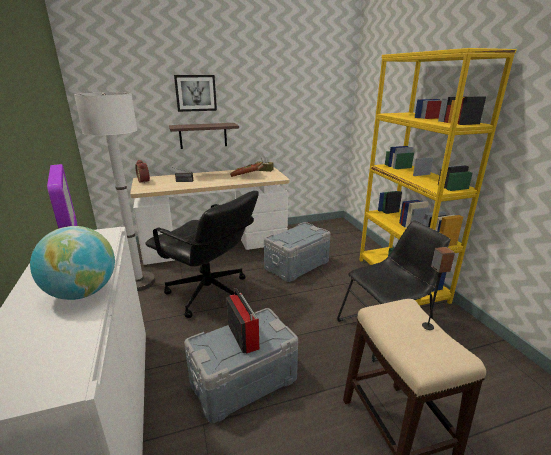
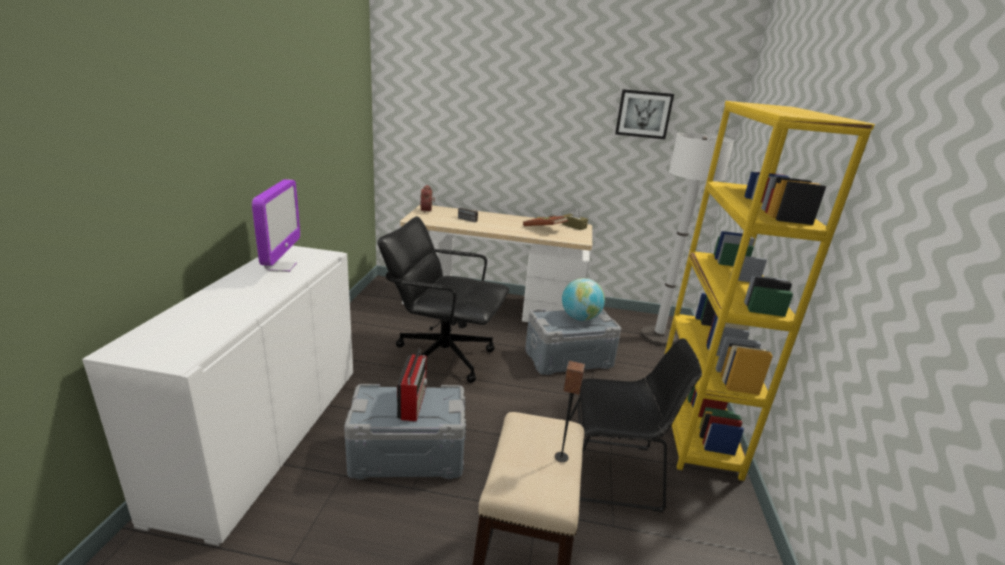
camera: 25 degrees right, 0 degrees up
globe [30,226,115,300] -> globe moved to [562,278,605,321]
white floor lamp [74,92,155,291] -> white floor lamp moved to [641,133,734,347]
black office chair [145,191,259,318] -> black office chair turned 135 degrees clockwise [378,216,509,383]
shelf [169,123,239,149] -> none
picture [174,75,217,112] -> picture moved to [615,89,674,139]

